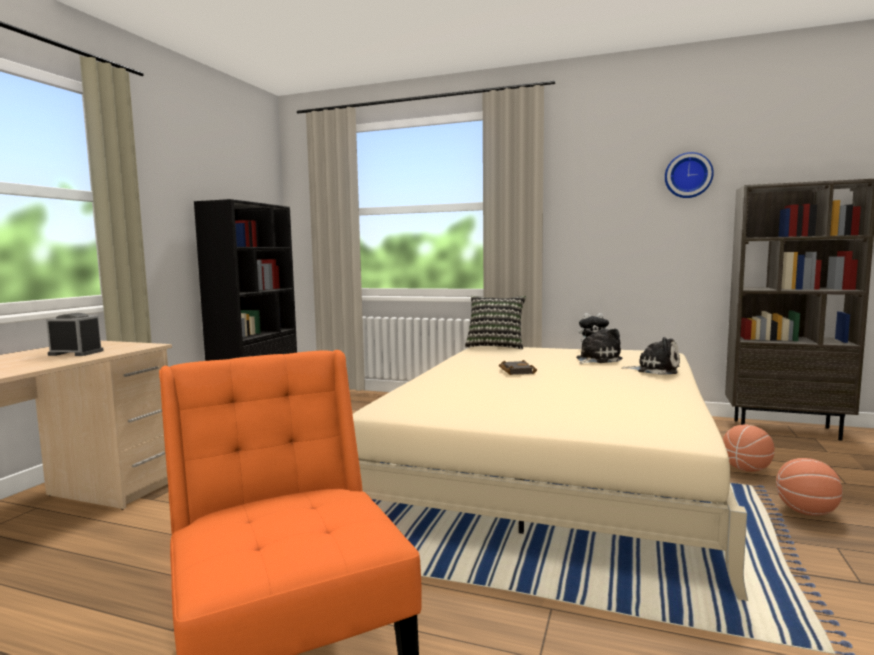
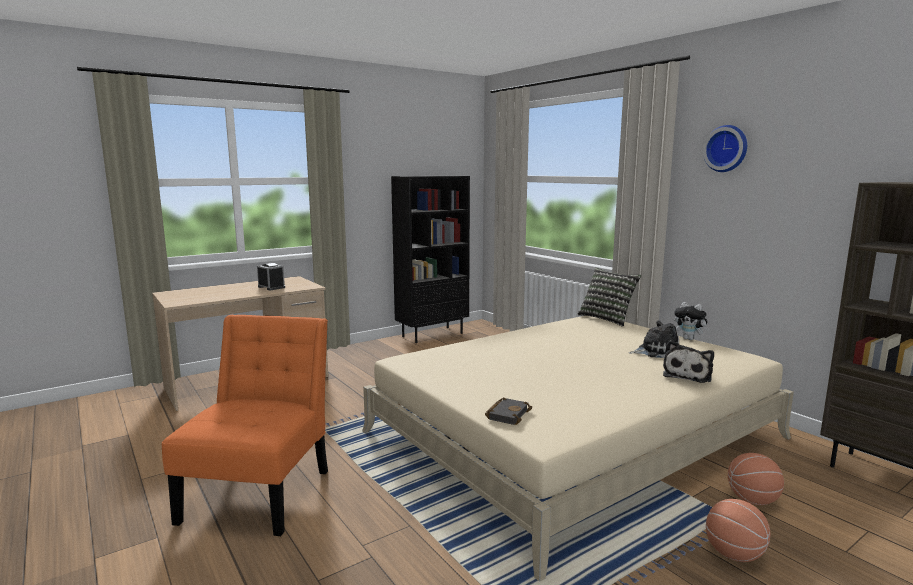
camera: 35 degrees right, 5 degrees up
black book [499,360,537,375] -> black book moved to [485,397,532,425]
plush toy [621,337,680,375] -> plush toy turned 60 degrees clockwise [663,340,714,383]
wall clock [665,152,714,198] -> wall clock moved to [703,125,747,172]

